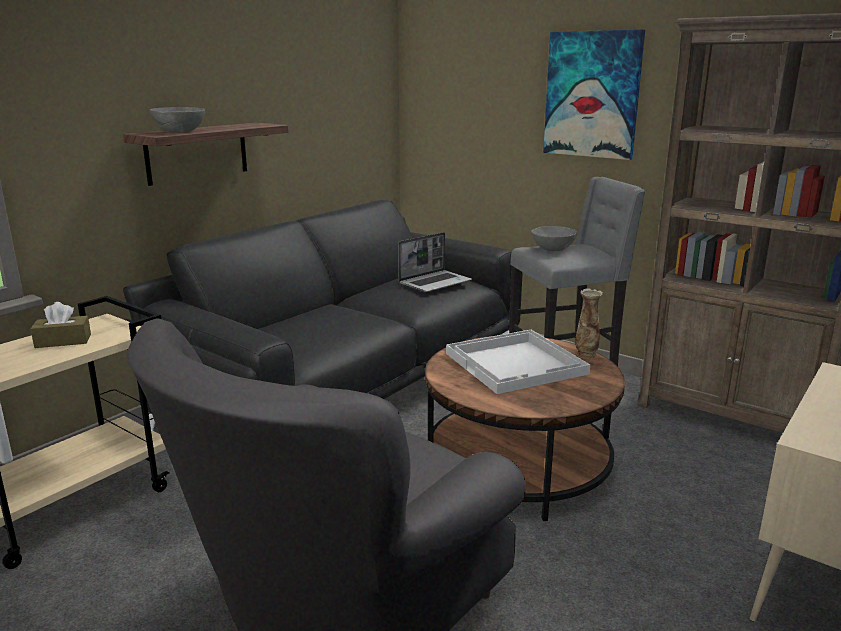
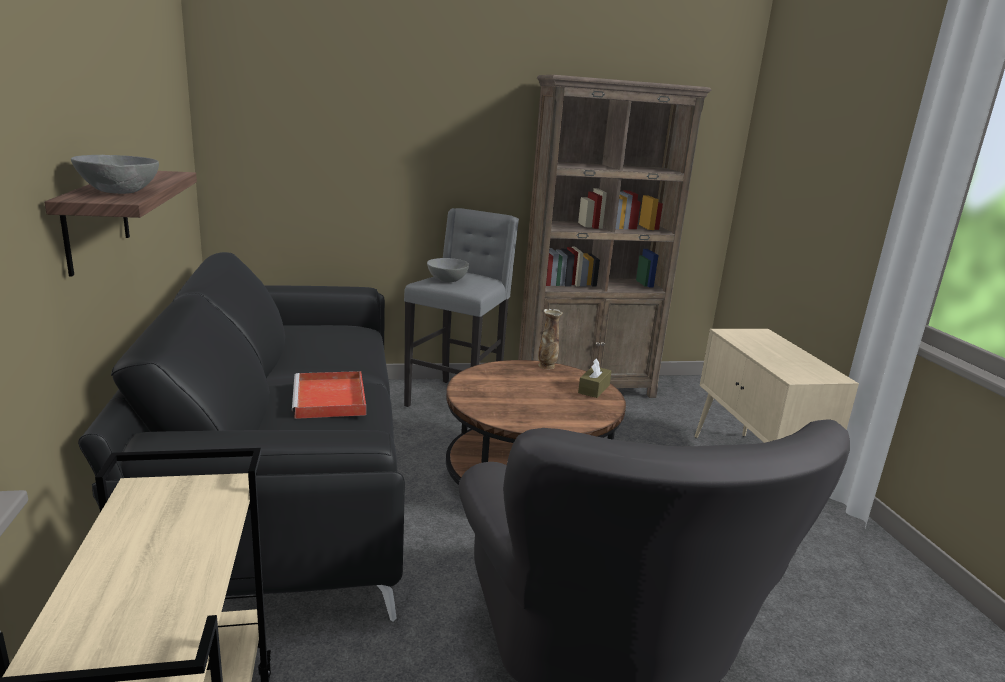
camera: 50 degrees left, 0 degrees up
brown tissue box [31,302,91,348] -> brown tissue box moved to [578,358,611,398]
laptop [398,232,472,292] -> none
white tray [446,330,590,394] -> none
picture [543,30,645,160] -> none
none -> red tray [292,371,366,419]

